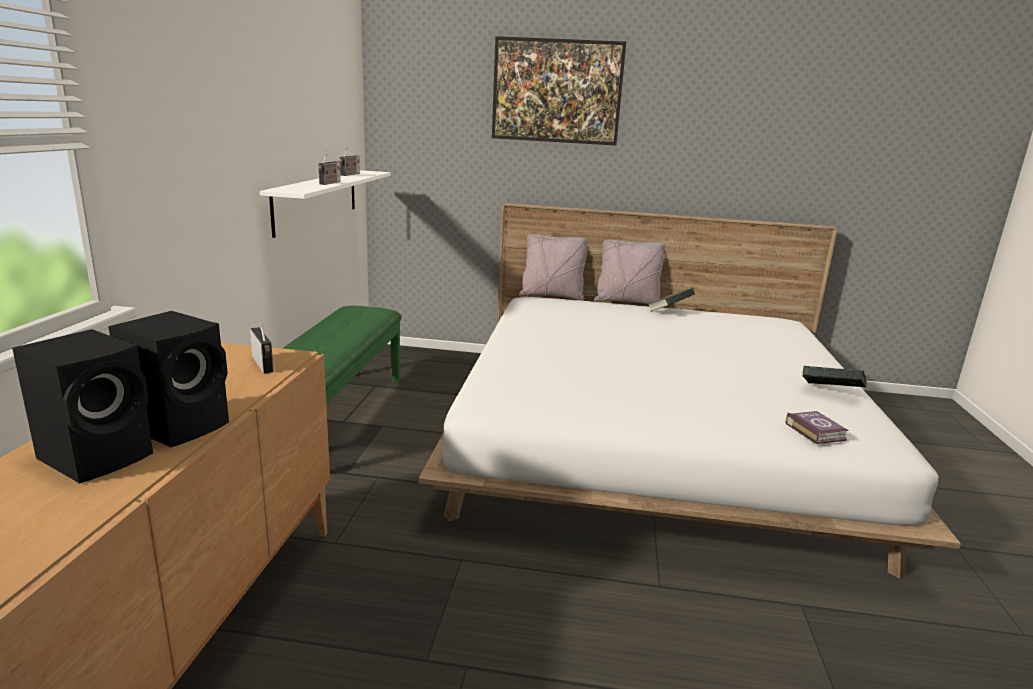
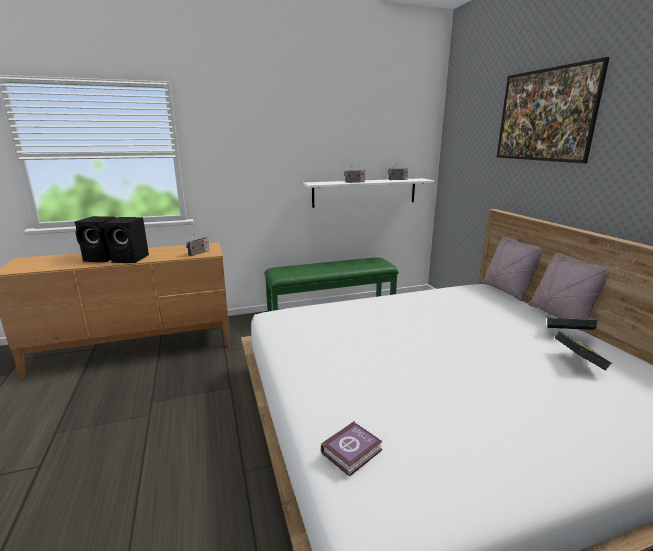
camera: 65 degrees right, 0 degrees up
book [802,366,867,387] -> book moved to [555,331,612,371]

